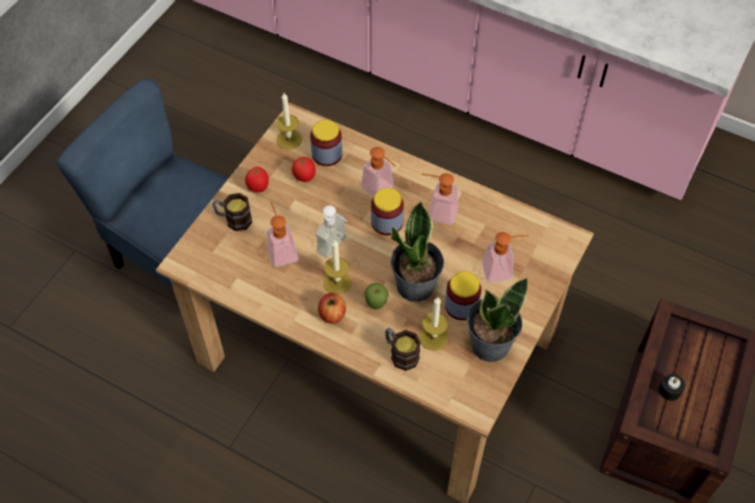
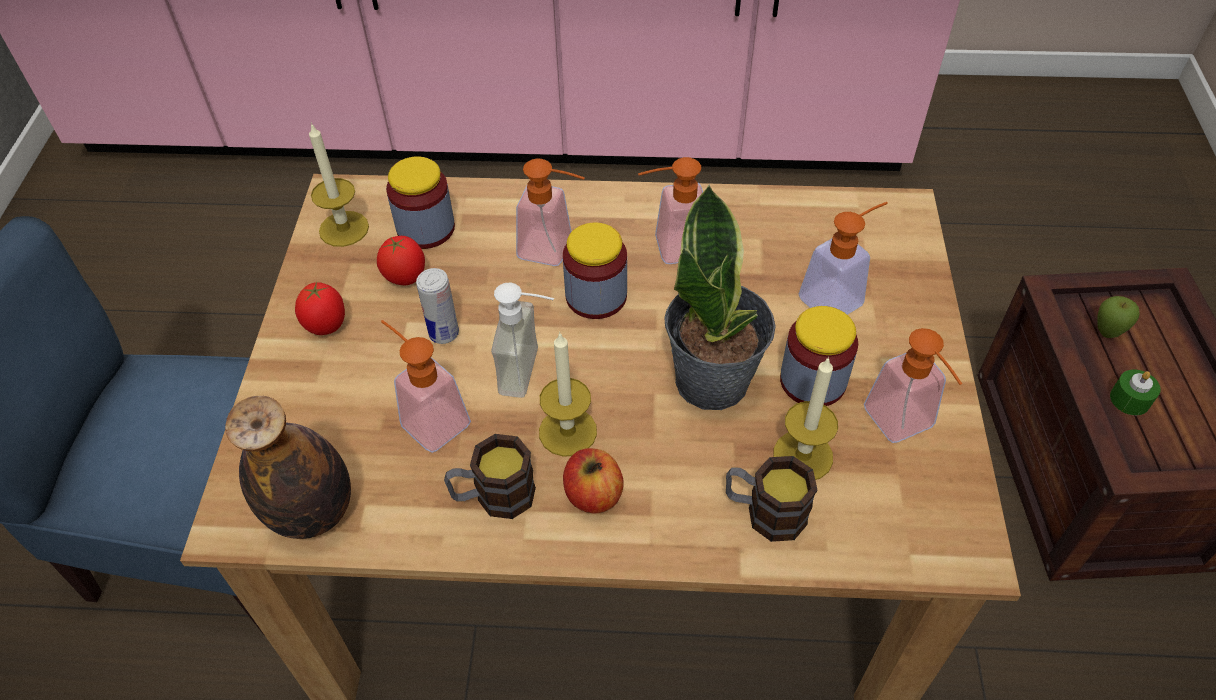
camera: 25 degrees left, 5 degrees down
mug [212,193,252,231] -> mug moved to [444,434,536,519]
apple [364,283,389,309] -> apple moved to [1097,296,1140,338]
potted plant [467,278,528,362] -> soap dispenser [864,328,962,443]
black candle [659,374,685,401] -> green candle [1110,369,1161,415]
none -> bottle [225,396,351,539]
none -> can [416,268,459,344]

